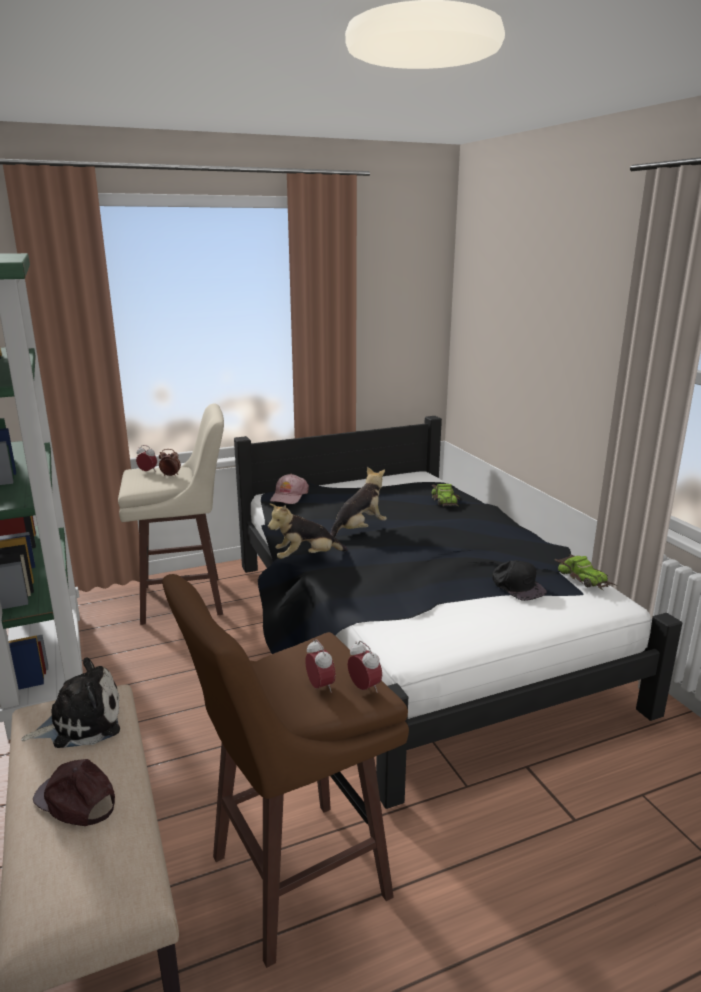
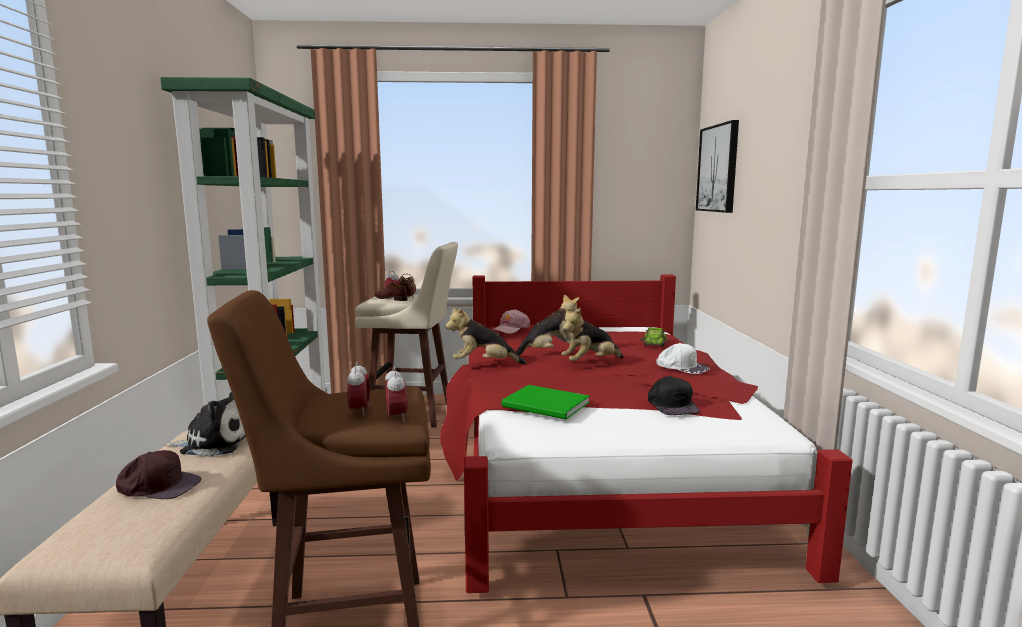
camera: 20 degrees right, 10 degrees down
brown cap [33,759,115,826] -> brown cap turned 135 degrees clockwise [116,450,202,499]
black bed [234,416,682,809] -> red bed [440,274,853,593]
toy car [555,554,618,591] -> none
none -> brown shoe [374,283,408,301]
none -> green book [501,385,590,420]
none -> plush toy [561,308,624,361]
none -> white cap [656,343,710,374]
none -> picture [696,120,739,213]

